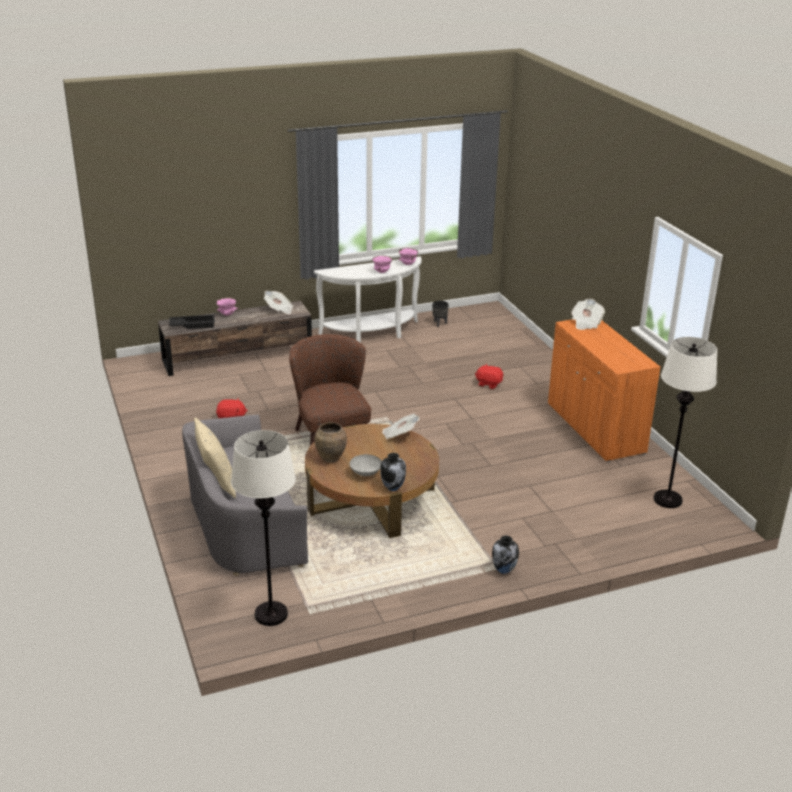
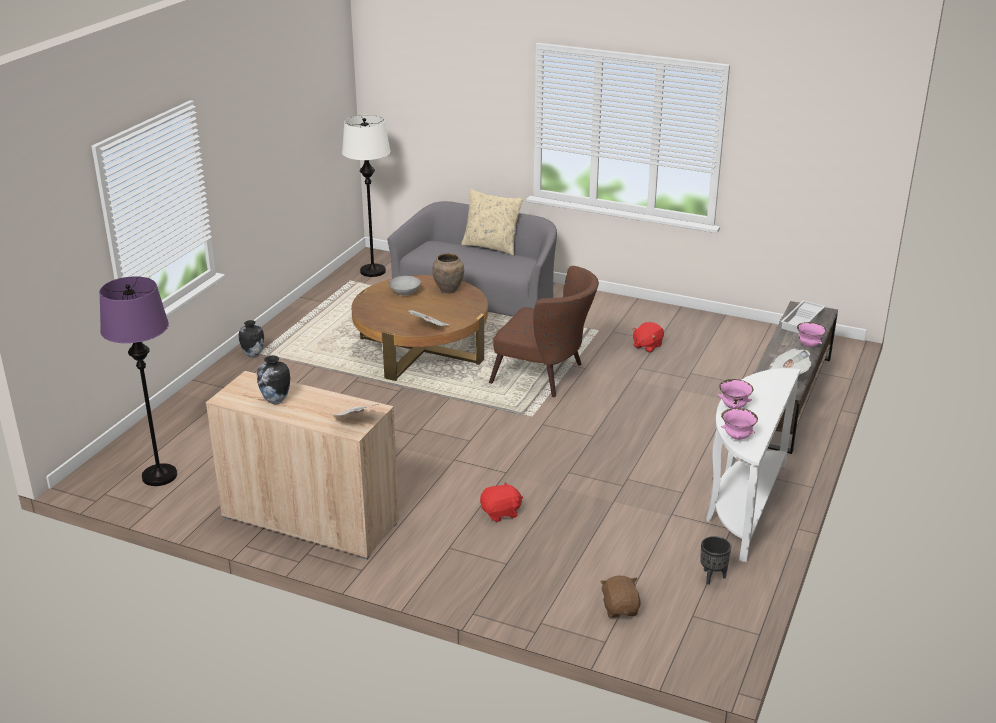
camera: 135 degrees right, 0 degrees up
black tray [169,315,215,329] -> white tray [781,300,825,334]
vase [380,453,406,491] -> vase moved to [257,356,290,404]
orange cabinet [548,319,661,462] -> beige cabinet [206,371,399,559]
white floor lamp [654,337,717,508] -> purple floor lamp [99,276,177,486]
none -> brown plush toy [600,576,641,618]

